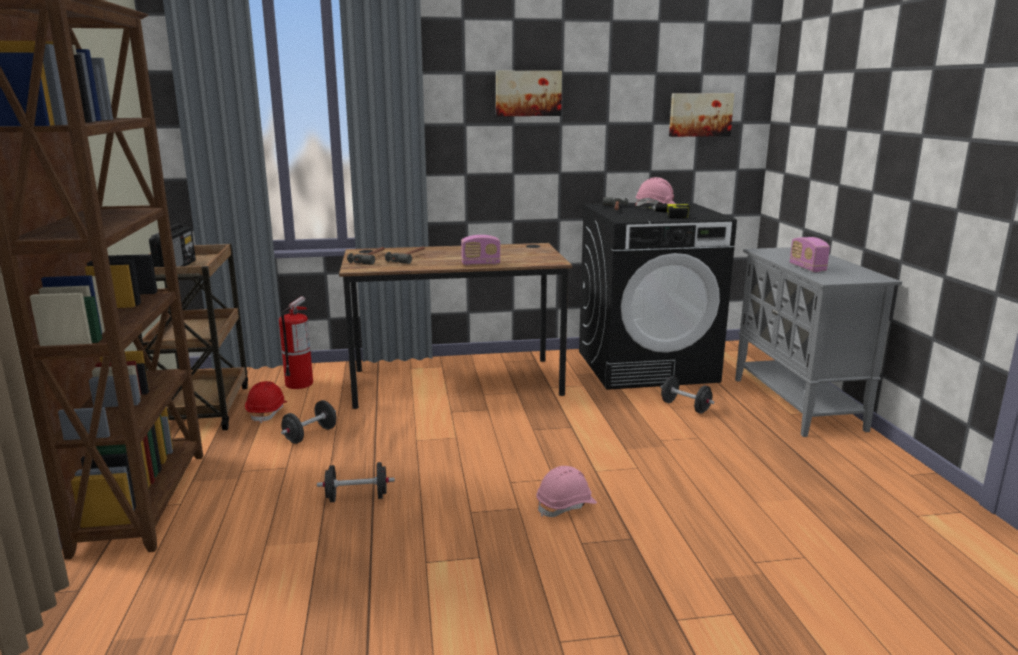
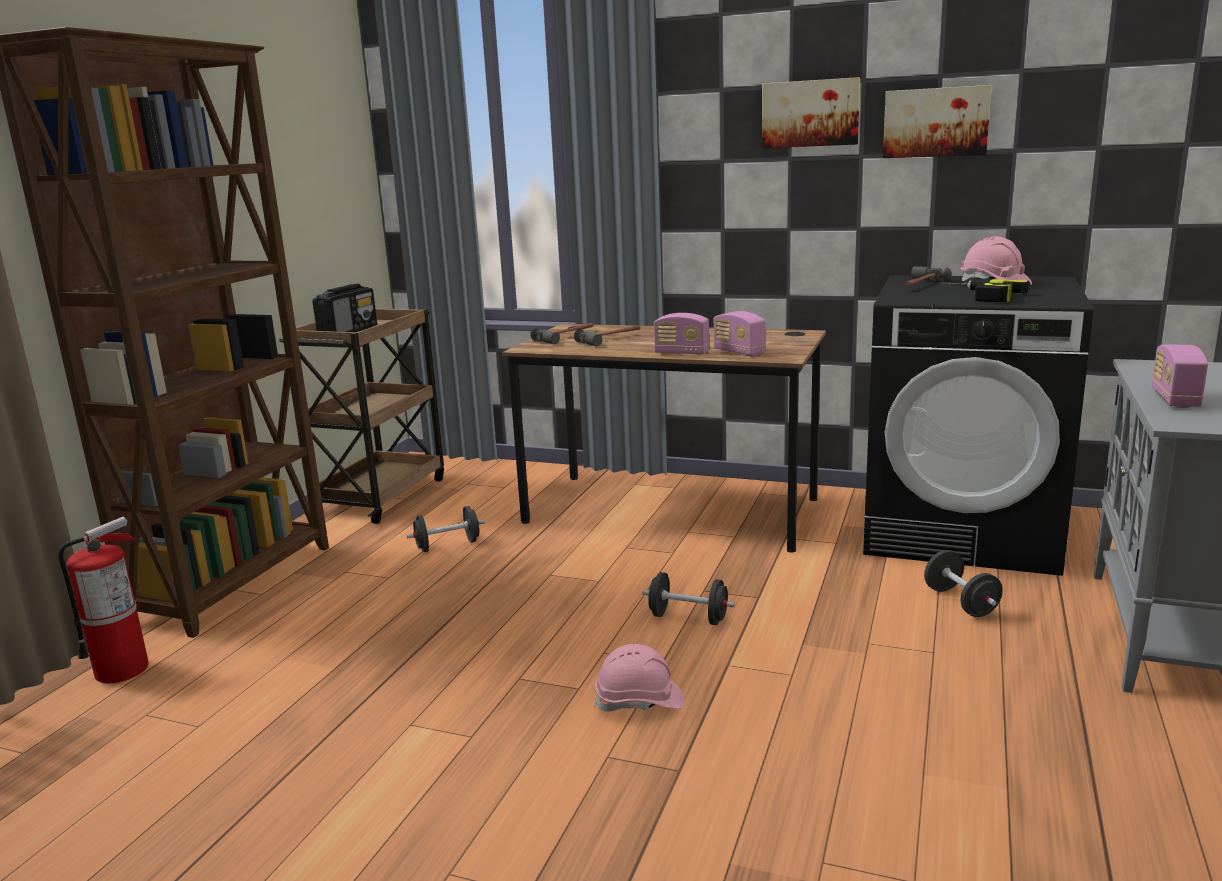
camera: 30 degrees right, 0 degrees up
red hard hat [245,381,287,423] -> none
fire extinguisher [279,297,313,389] -> fire extinguisher moved to [58,516,149,683]
black dumbbell [317,462,395,502] -> black dumbbell moved to [643,572,735,625]
picture [669,93,734,137] -> picture moved to [883,85,992,158]
none -> radio [713,311,766,356]

